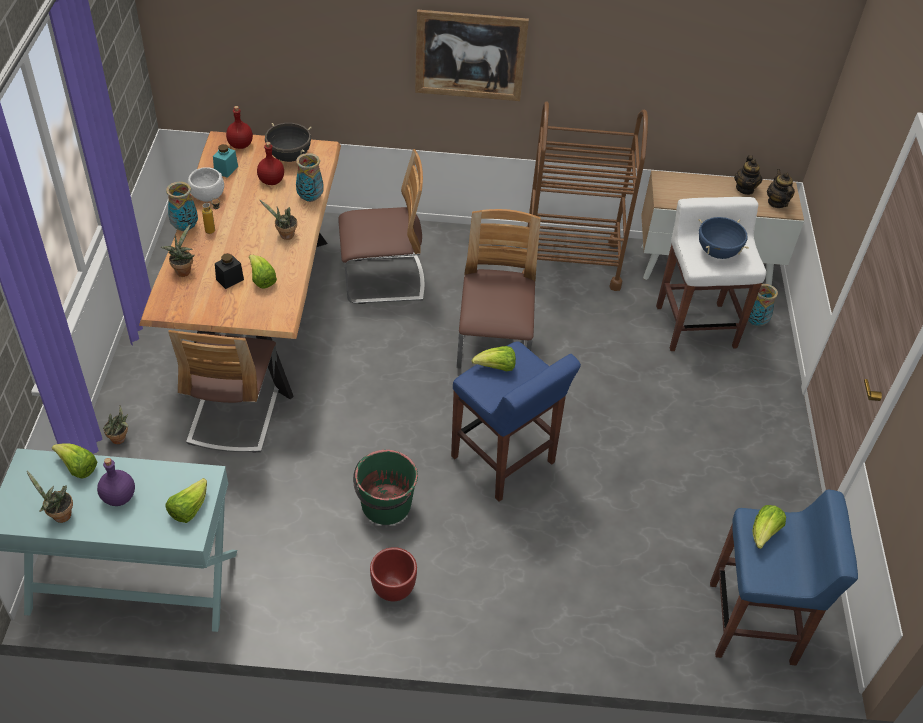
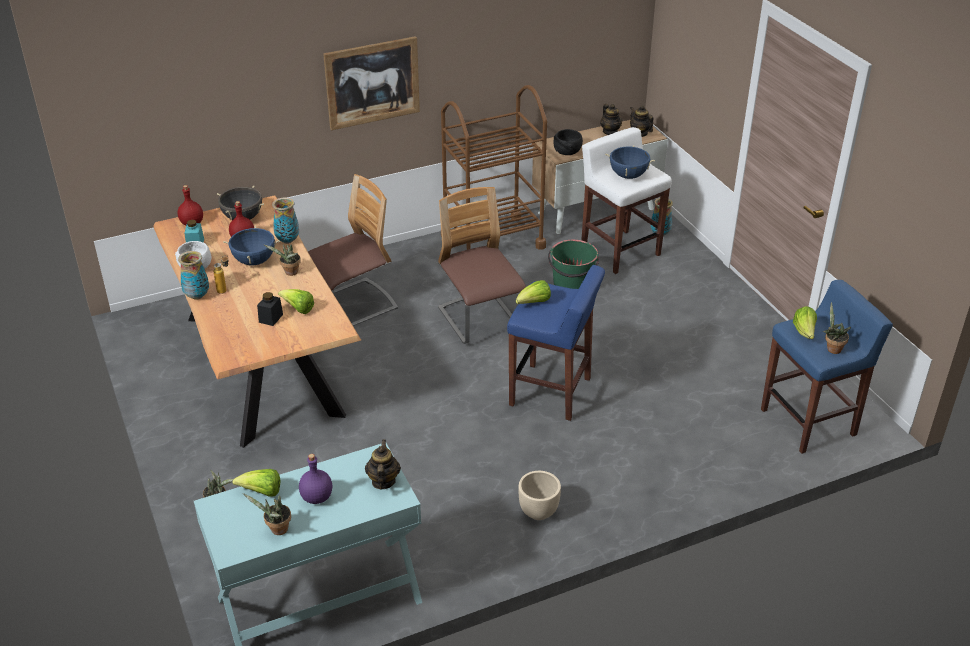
camera: 25 degrees left, 10 degrees down
potted plant [160,224,195,277] -> potted plant moved to [823,302,851,354]
lettuce [166,478,207,523] -> teapot [365,440,401,490]
chair [168,330,279,452] -> none
green bucket [353,450,418,525] -> green bucket moved to [548,240,599,289]
red planter [370,547,417,601] -> beige planter [518,471,561,520]
none -> blue cooking pot [223,226,280,265]
none -> black bowl [553,129,583,155]

